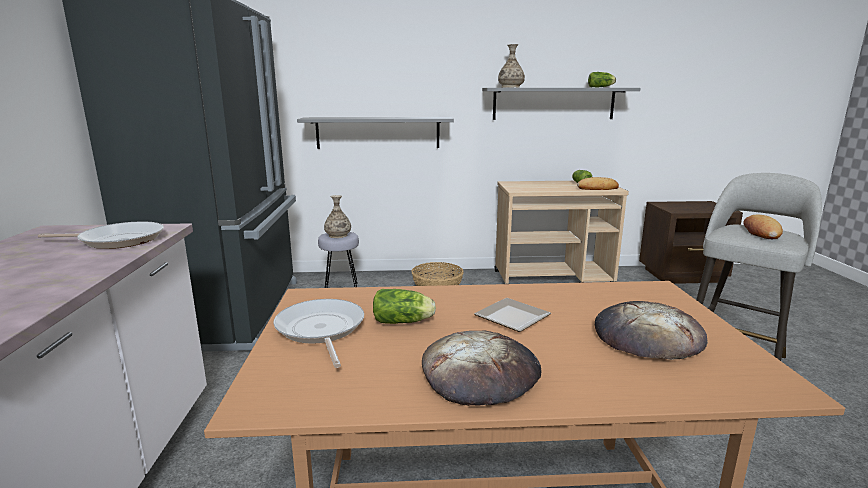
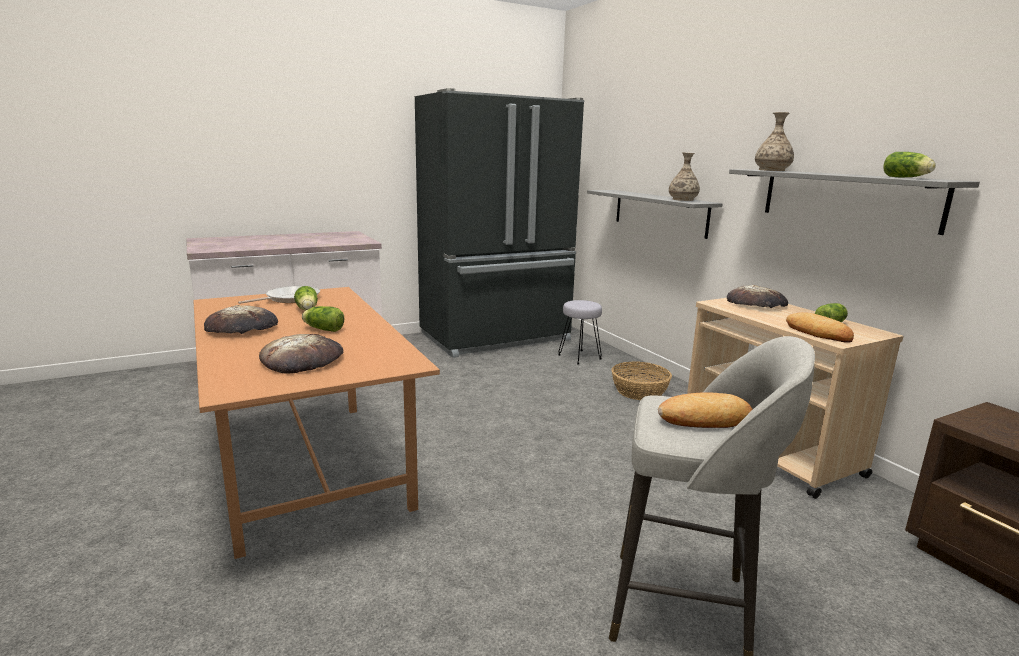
camera: 65 degrees right, 0 degrees up
frying pan [38,222,164,249] -> none
vase [324,195,351,238] -> vase moved to [669,152,700,201]
plate [474,298,551,332] -> lettuce [302,306,344,332]
none -> bread [727,285,788,308]

